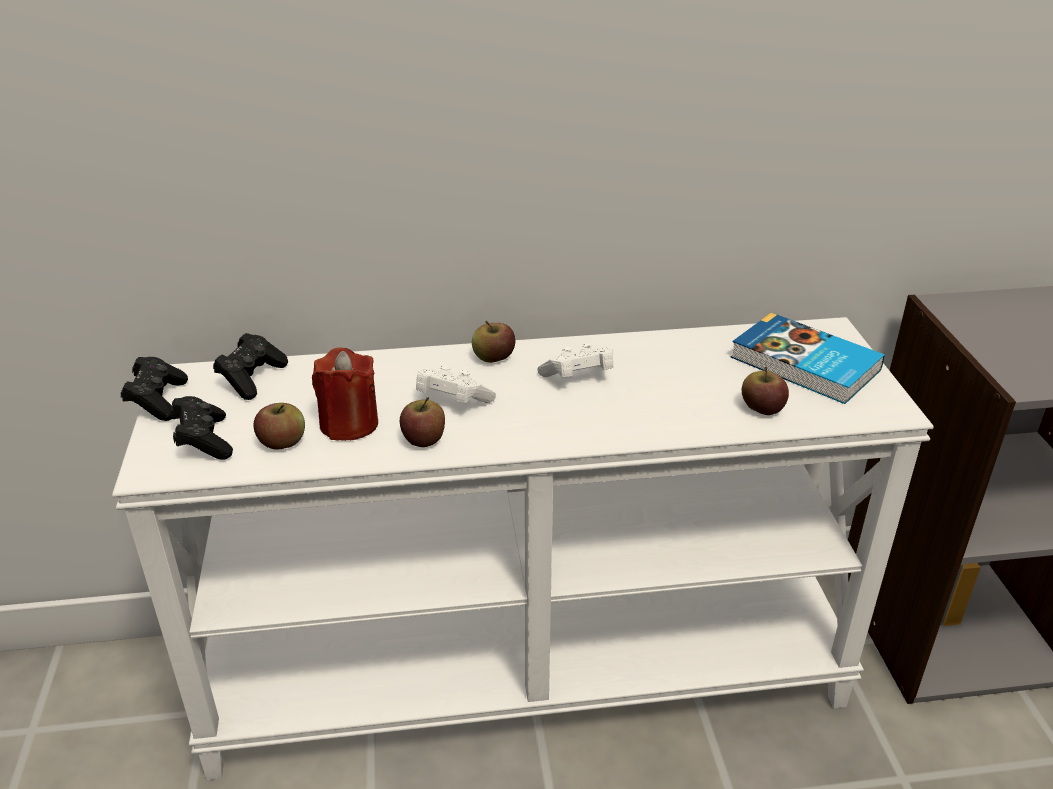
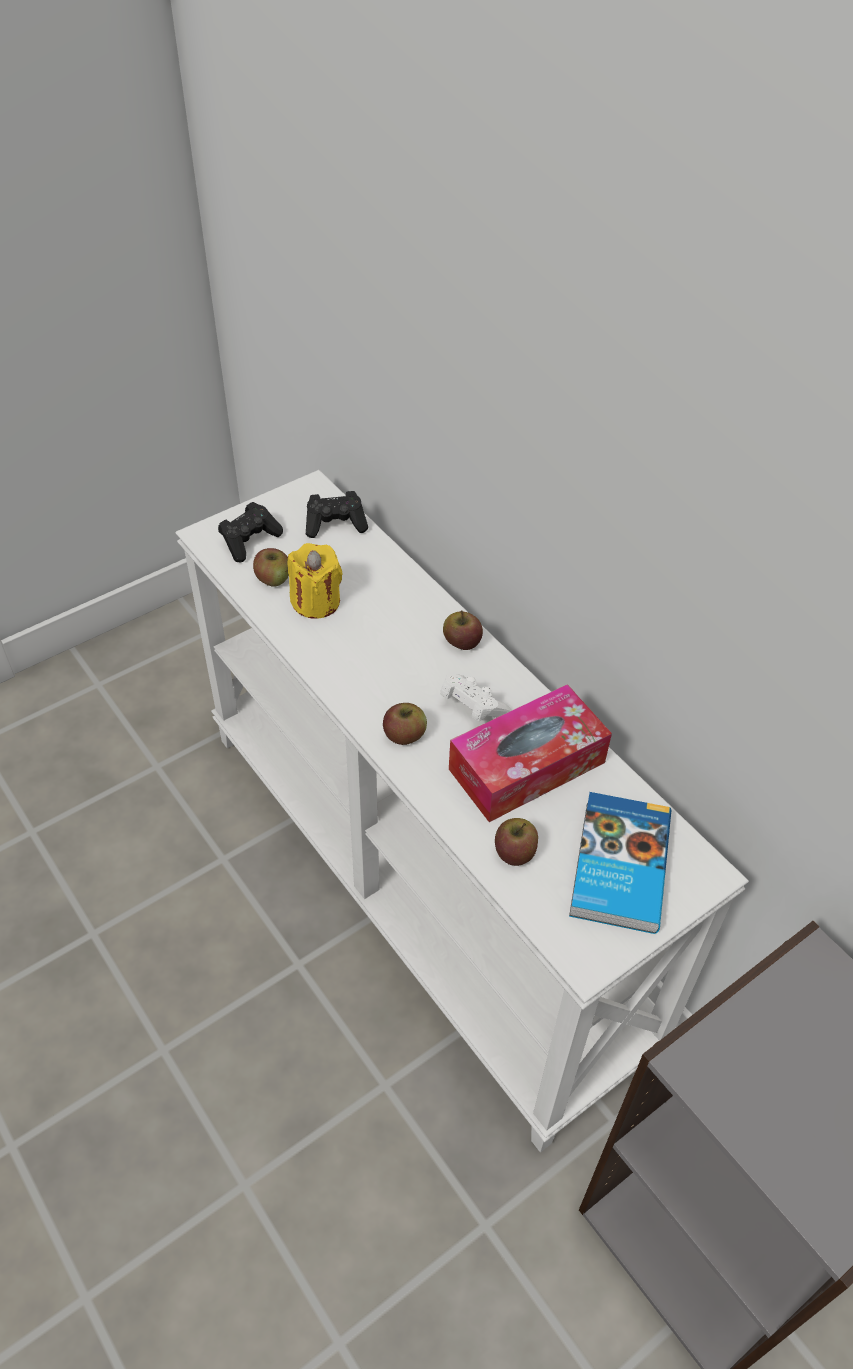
camera: 60 degrees right, 15 degrees up
black game controller [121,357,188,421] -> none
red candle [312,348,378,441] -> yellow candle [288,543,343,619]
apple [400,398,445,447] -> apple moved to [383,703,427,745]
white game controller [416,365,496,403] -> none
none -> tissue box [449,684,612,822]

